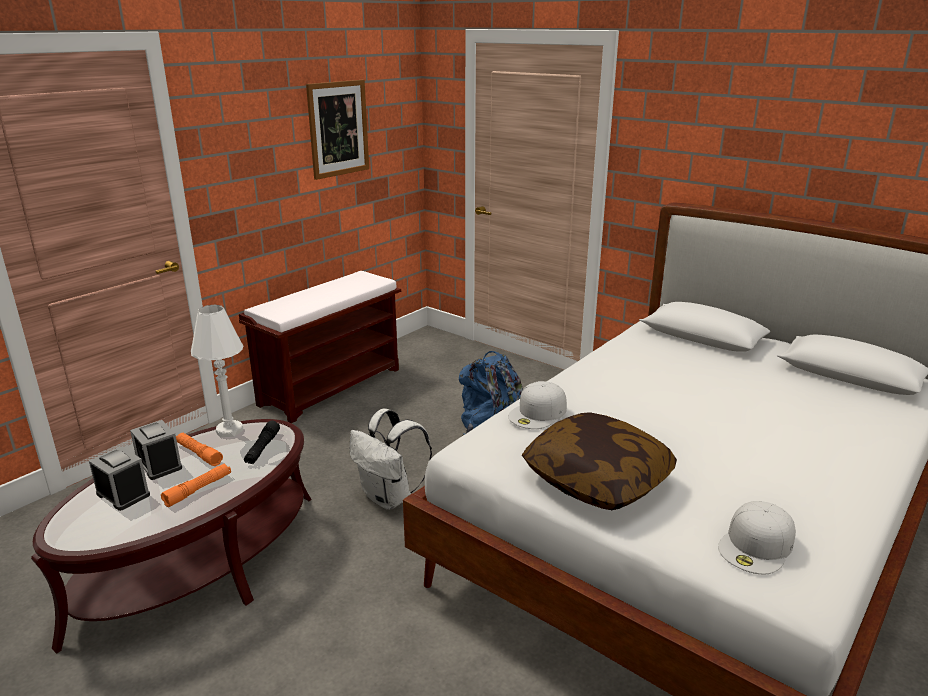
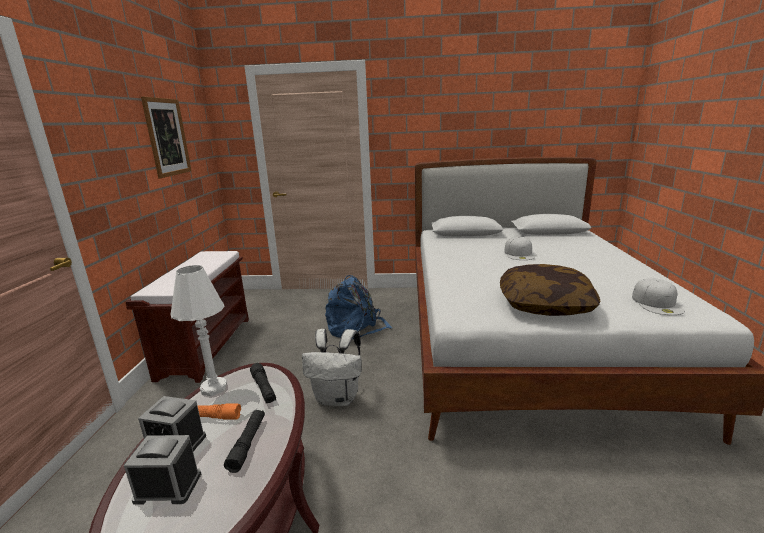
camera: 35 degrees left, 5 degrees down
orange flashlight [161,463,231,507] -> black flashlight [224,410,265,473]
white cap [508,381,567,429] -> white cap moved to [504,237,535,260]

